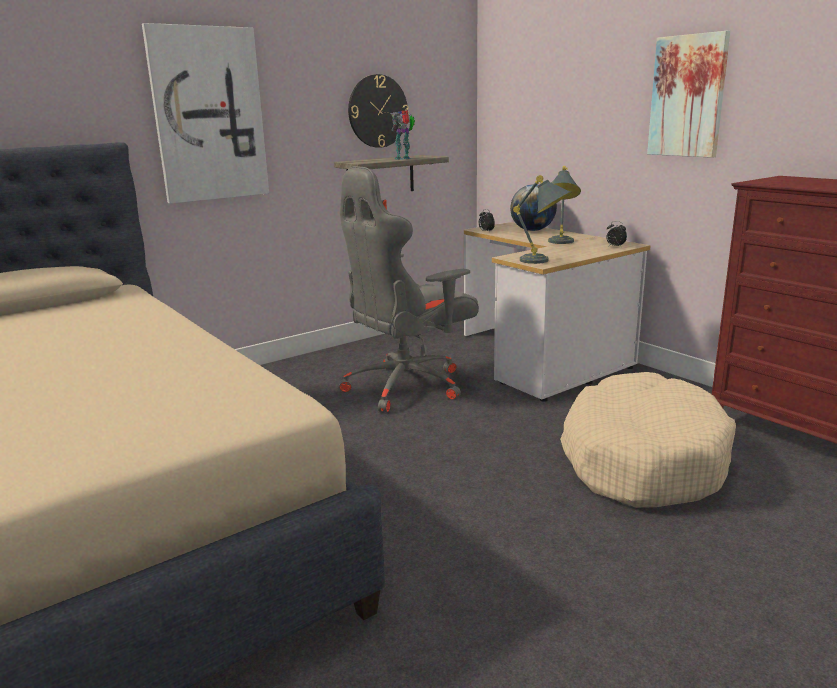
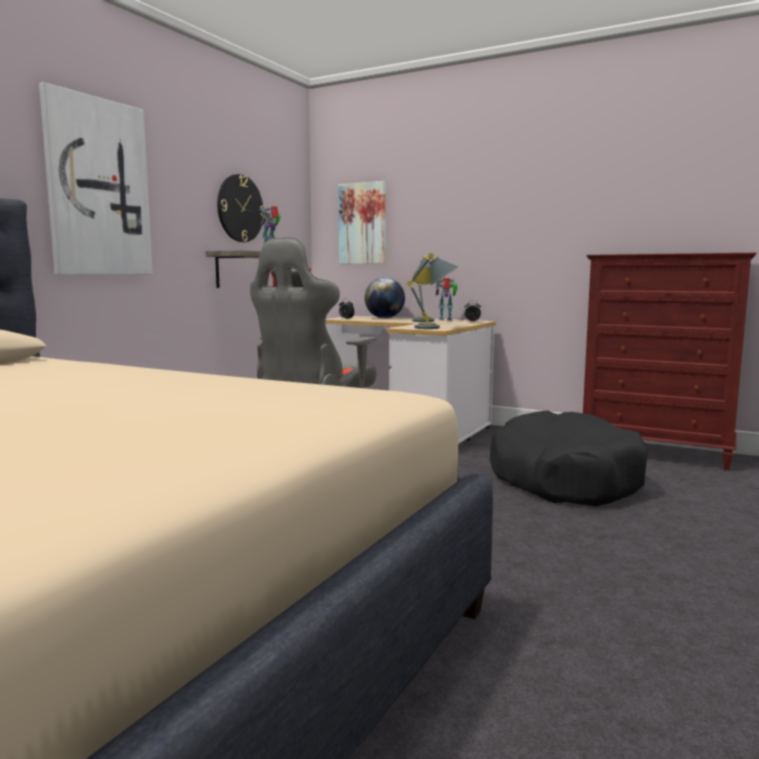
camera: 25 degrees left, 10 degrees down
beige dog bed [560,372,736,508] -> black dog bed [490,410,648,506]
picture [647,31,730,158] -> picture moved to [338,181,386,264]
none -> toy robot [436,278,458,320]

